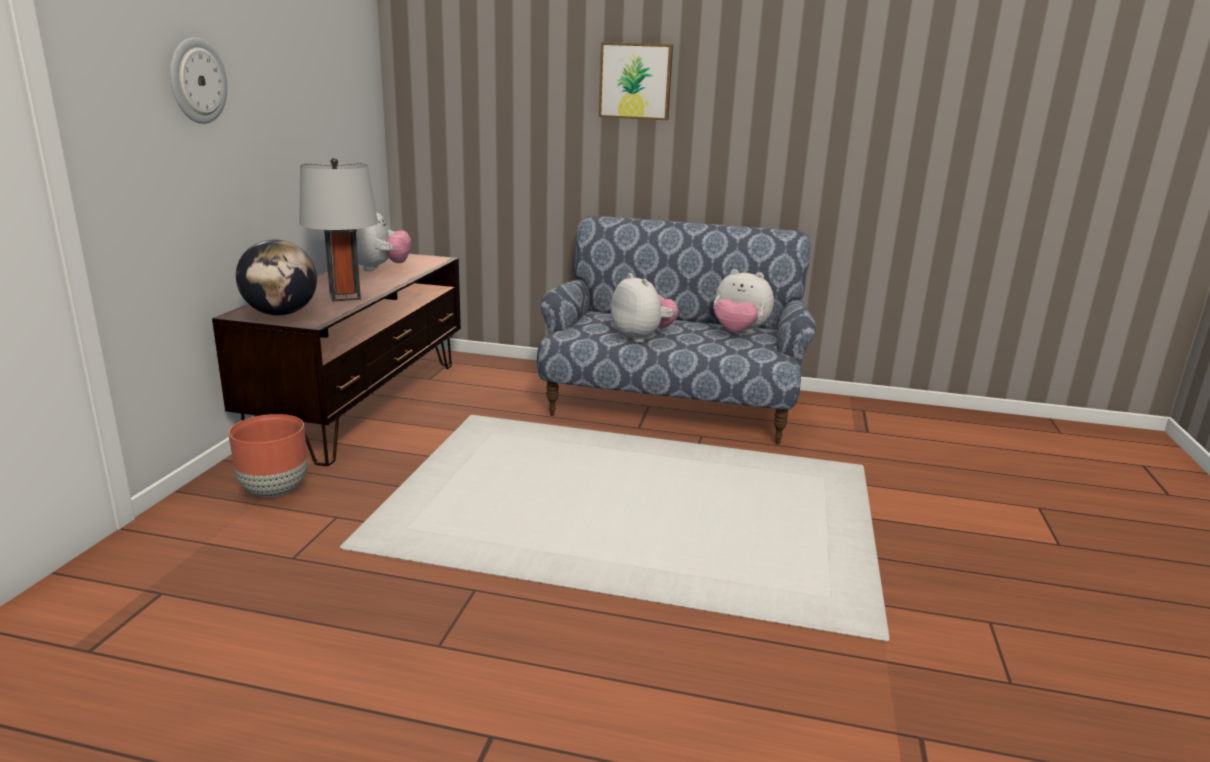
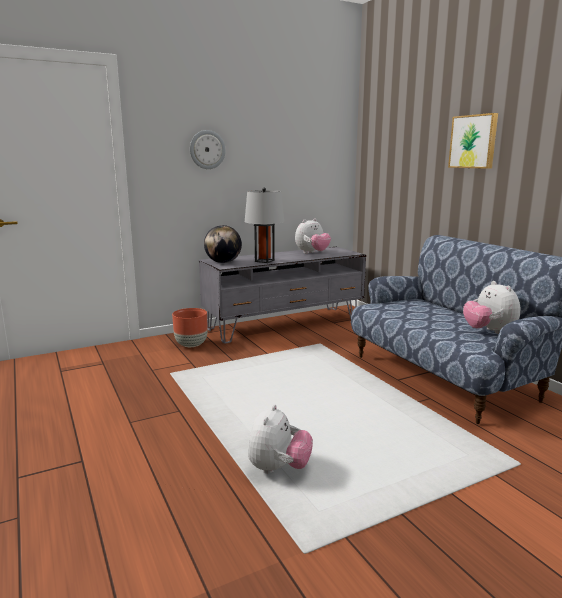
camera: 50 degrees right, 5 degrees down
brown tv stand [212,254,461,466] -> grey tv stand [199,247,366,344]
plush toy [611,273,678,343] -> plush toy moved to [248,405,313,474]

